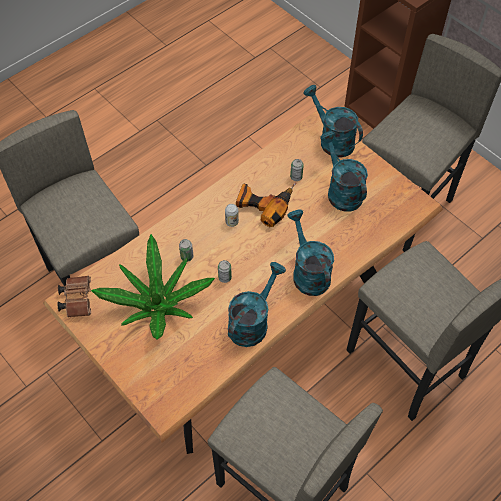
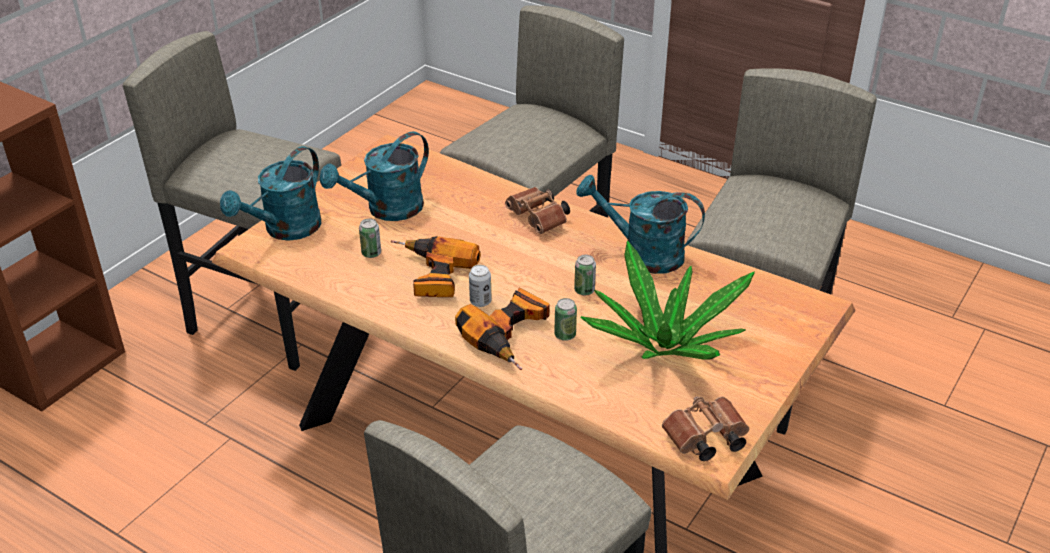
camera: 105 degrees left, 20 degrees down
turquoise watering can [288,209,334,296] -> brown binoculars [505,187,570,234]
none -> power drill [455,288,549,370]

